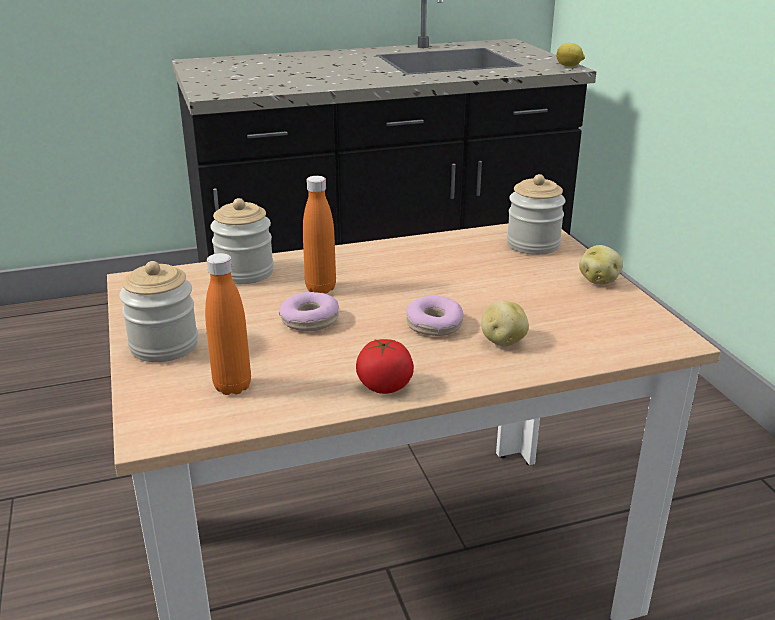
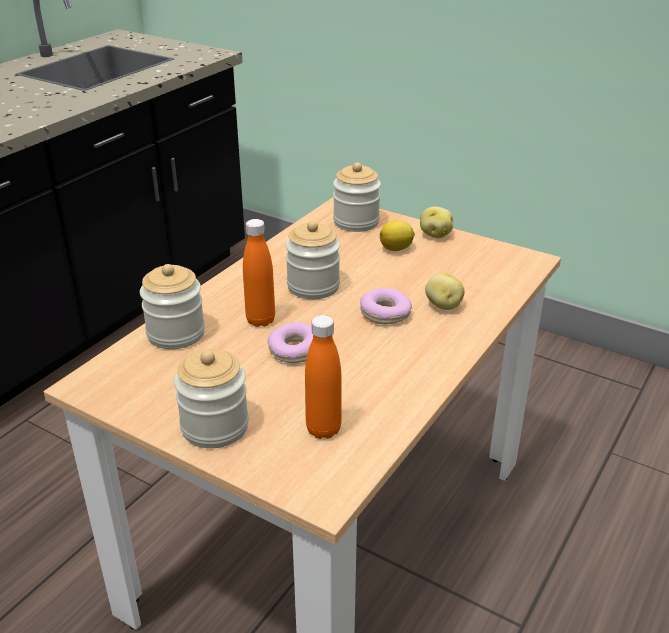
camera: 40 degrees left, 5 degrees up
tomato [356,339,414,394] -> none
lemon [556,43,585,67] -> lemon moved to [380,220,415,251]
none -> jar [285,221,340,299]

